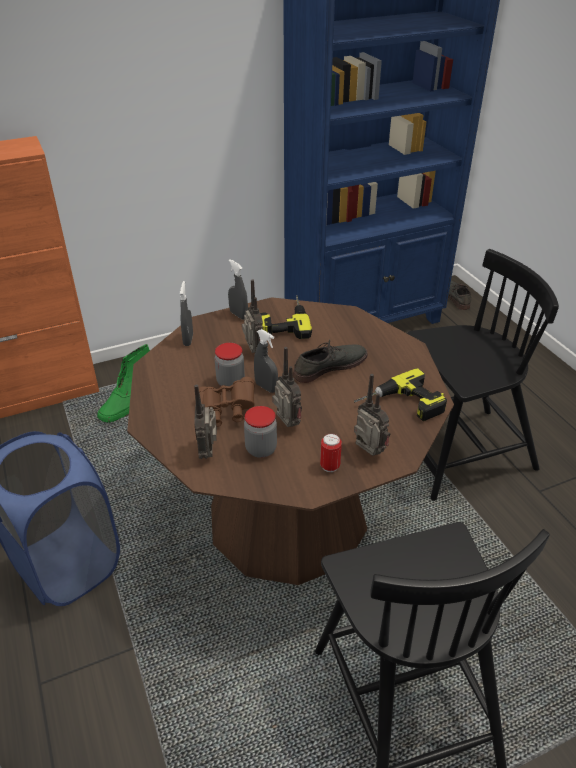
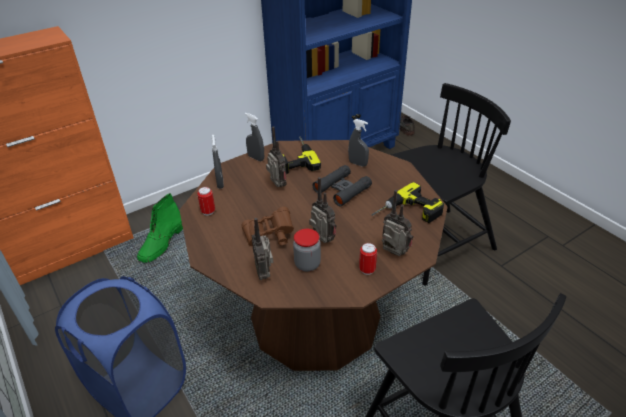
camera: 10 degrees left, 0 degrees up
jar [215,343,245,386] -> none
grey spray bottle [254,329,278,393] -> grey spray bottle moved to [348,119,369,167]
grey shoe [293,339,368,383] -> black binoculars [312,165,372,206]
none -> can [197,187,215,216]

